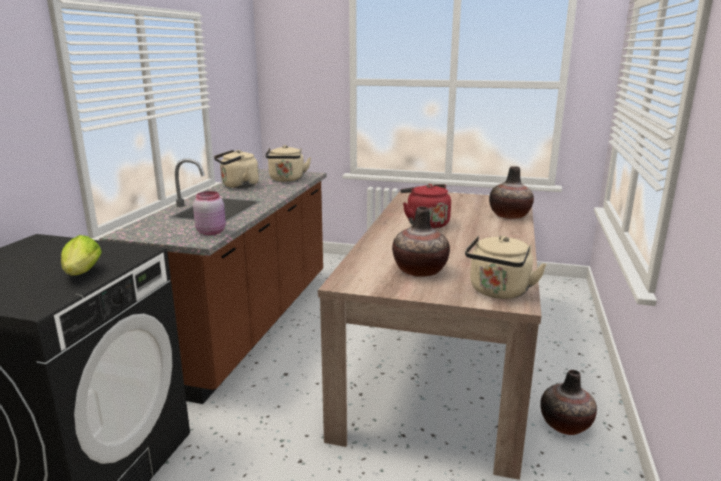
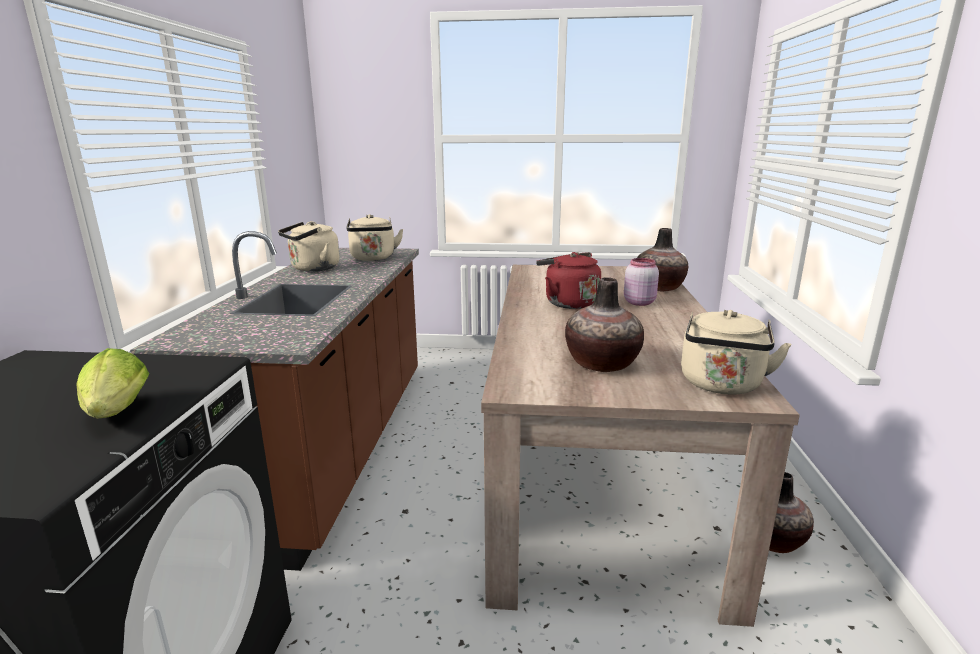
camera: 10 degrees left, 0 degrees up
pink jar [193,191,226,235] -> pink jar moved to [624,258,659,306]

